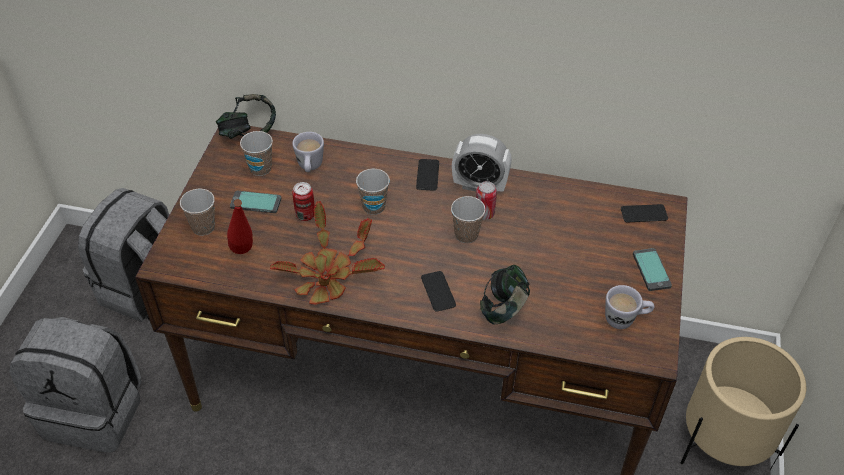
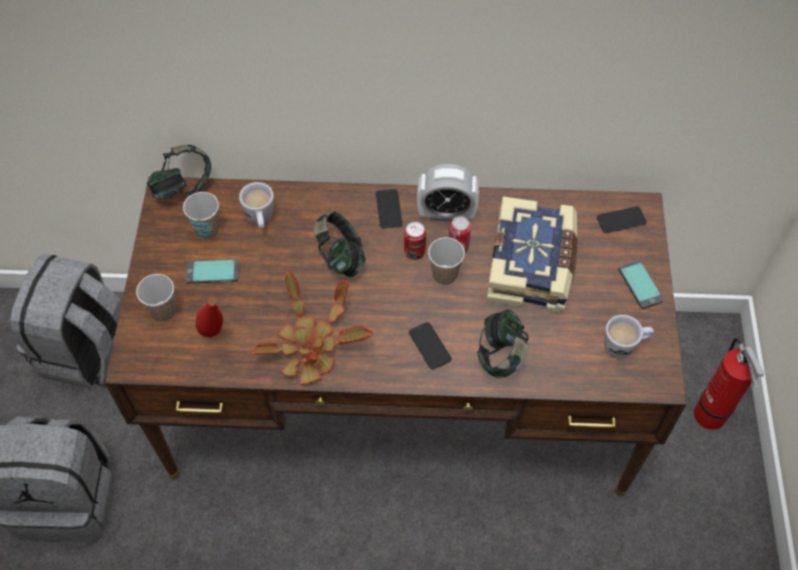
camera: 10 degrees left, 10 degrees up
can [292,182,315,221] -> can moved to [404,222,426,260]
cup [356,169,390,215] -> headphones [314,211,366,277]
beige planter [681,337,806,470] -> fire extinguisher [694,338,764,430]
none -> book [486,196,578,313]

